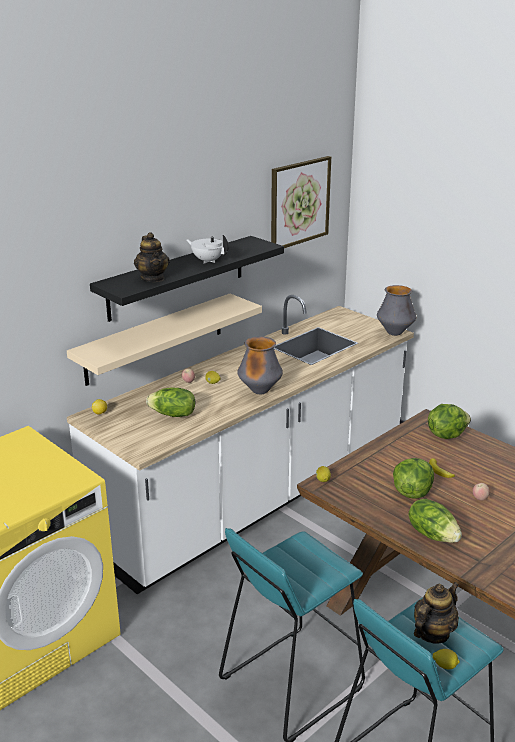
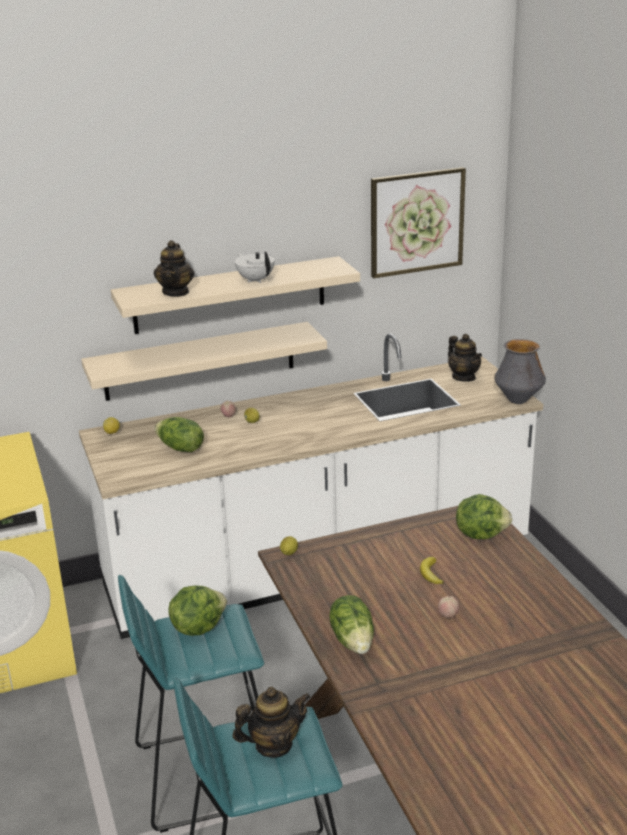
camera: 25 degrees right, 0 degrees up
black shelf [90,236,284,322] -> beige shelf [111,256,360,334]
vase [237,337,283,394] -> none
lettuce [393,458,434,499] -> lettuce moved to [168,585,227,636]
lemon [433,649,460,669] -> none
none -> teapot [448,334,482,382]

